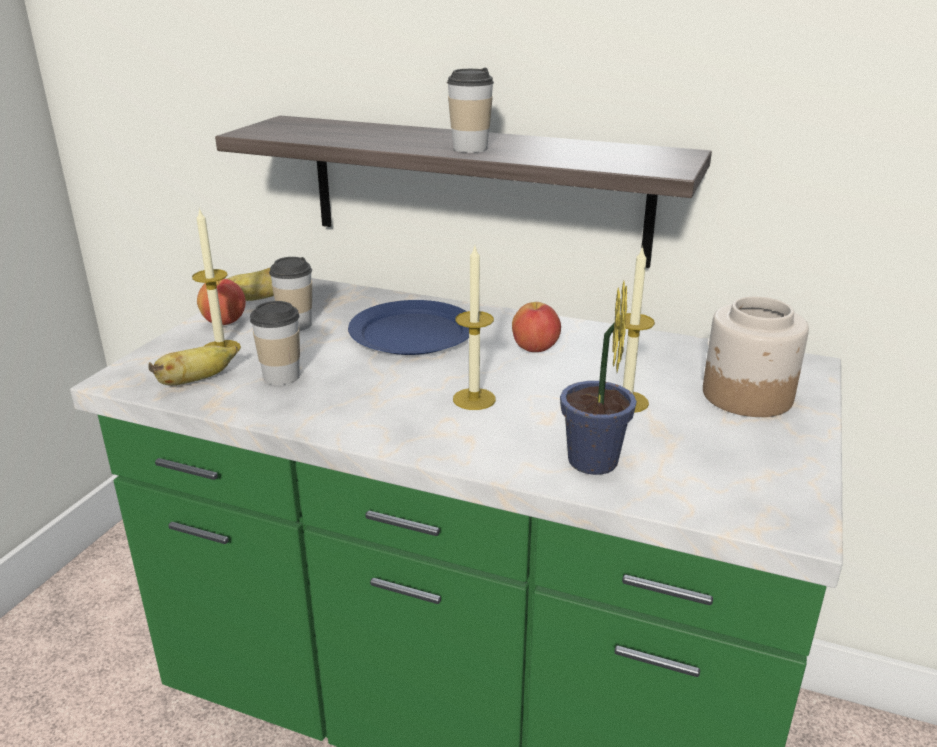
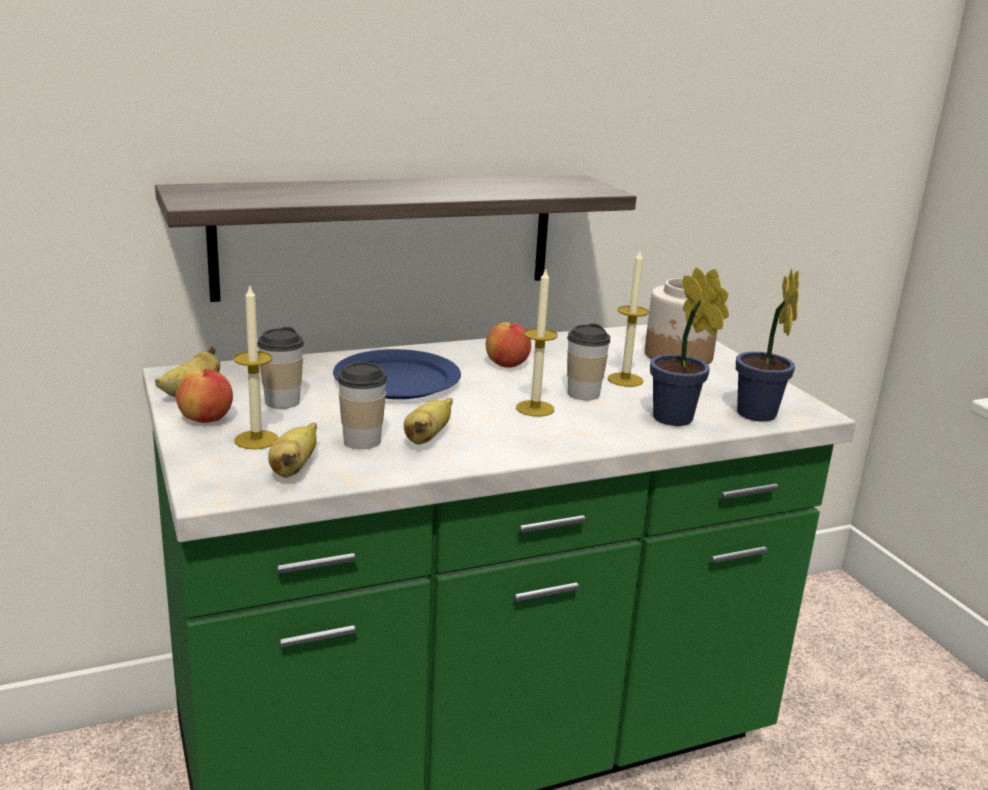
camera: 45 degrees left, 5 degrees down
cup [447,68,494,153] -> cup moved to [567,323,610,400]
none -> banana [404,398,453,445]
none -> potted plant [736,269,799,422]

